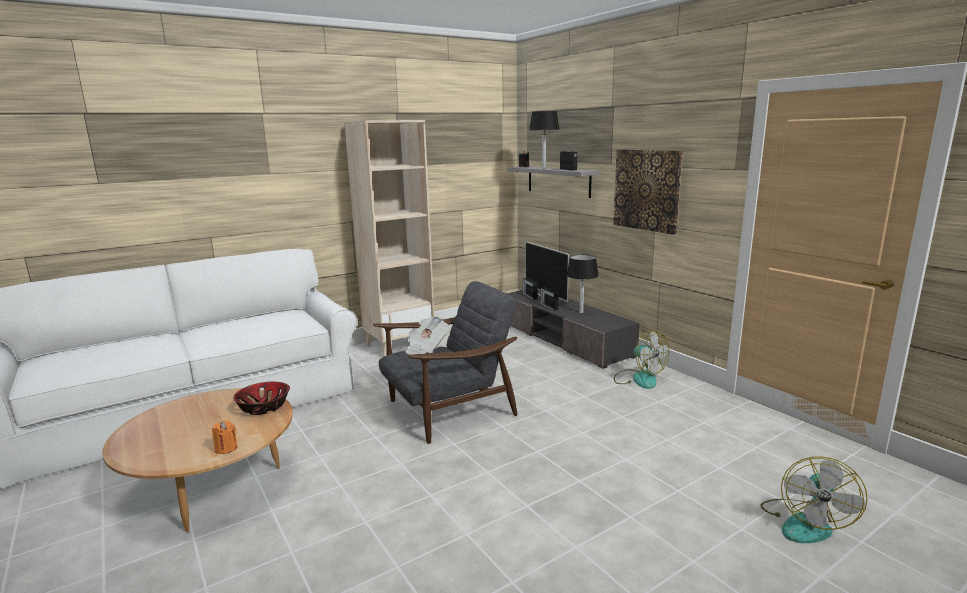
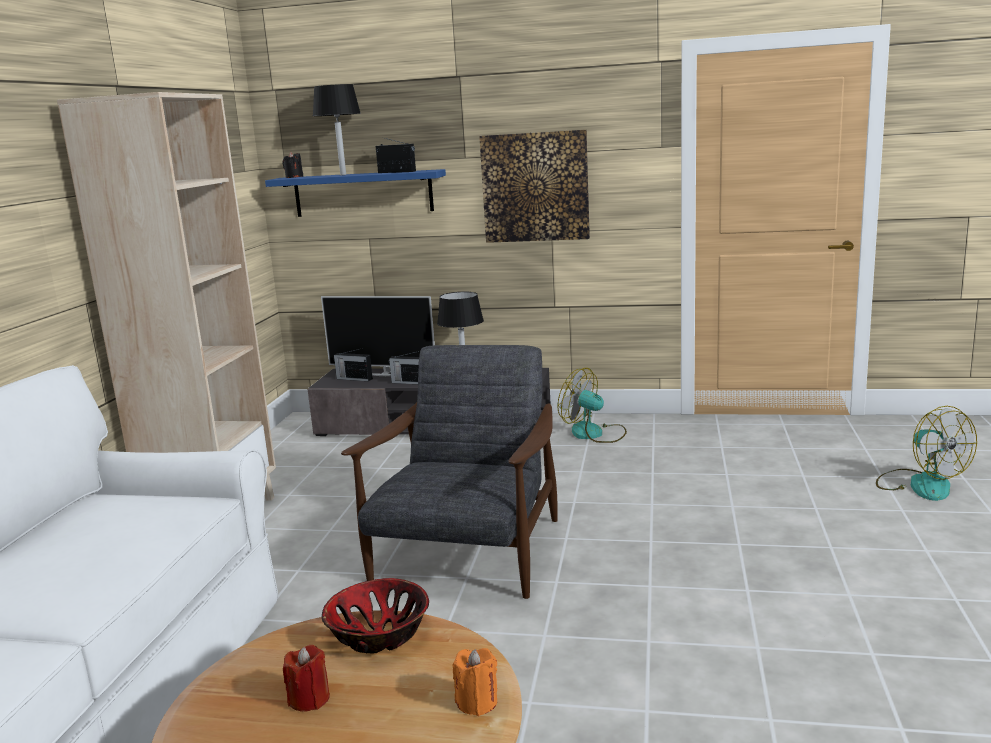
camera: 45 degrees left, 0 degrees up
newspaper [406,316,450,355] -> none
grey shelf [507,166,599,198] -> blue shelf [265,169,446,217]
fan [614,330,669,389] -> fan turned 150 degrees counterclockwise [557,368,627,443]
none -> red candle [283,645,330,712]

